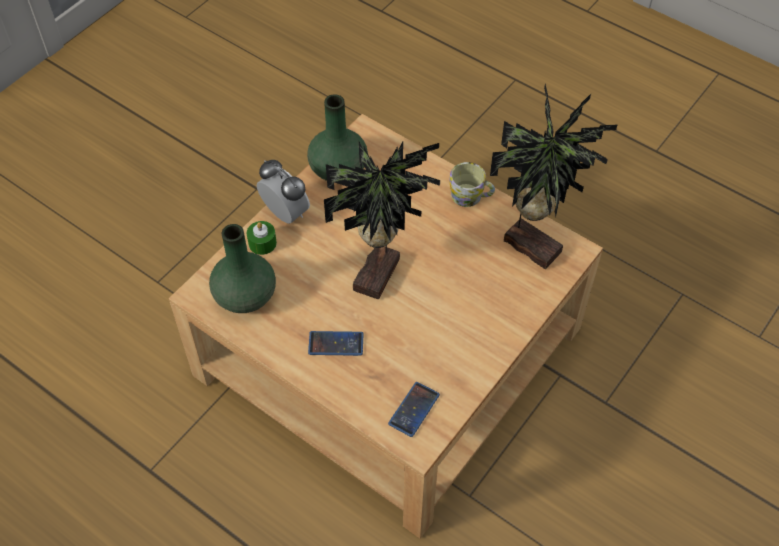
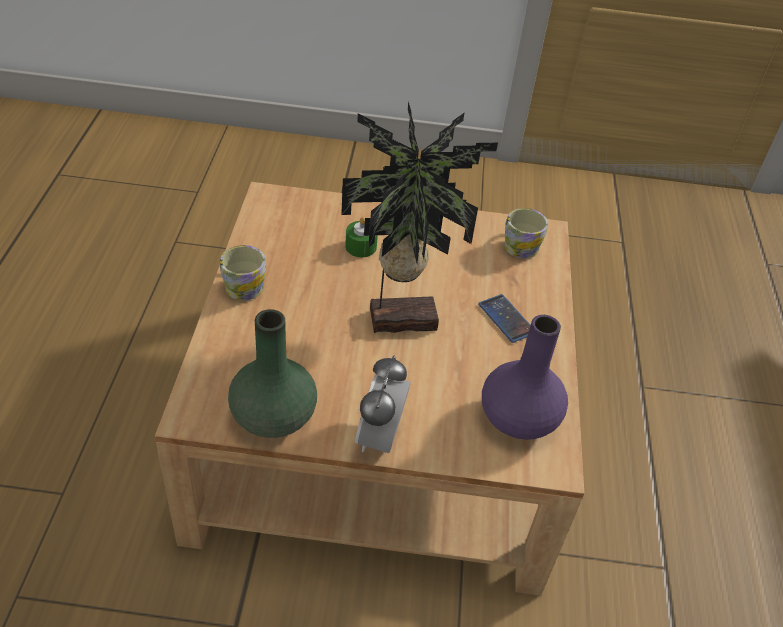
camera: 125 degrees left, 10 degrees down
green vase [209,224,276,313] -> purple vase [482,315,568,440]
green candle [247,221,277,255] -> green candle moved to [345,217,378,257]
phone [388,382,440,437] -> mug [505,208,548,259]
potted plant [490,84,618,269] -> none

